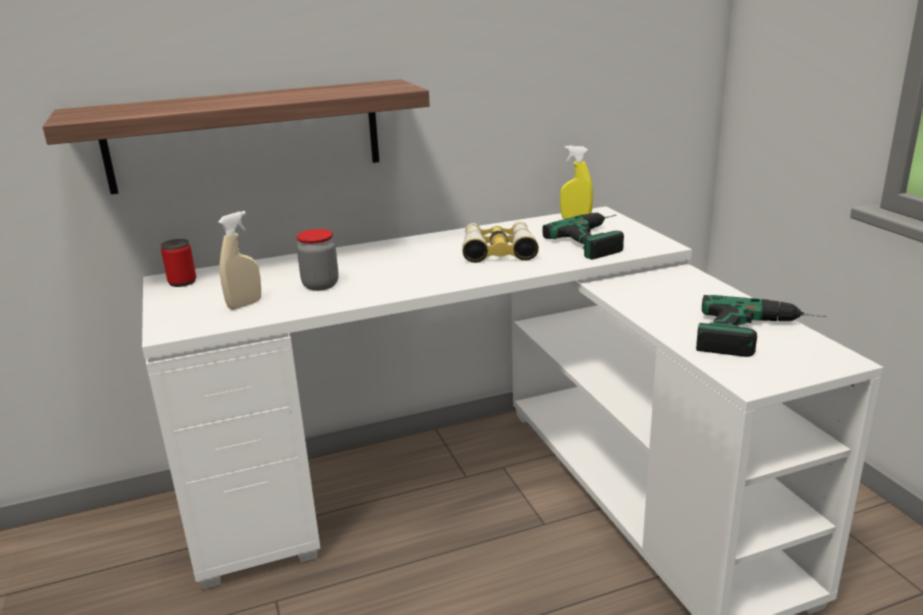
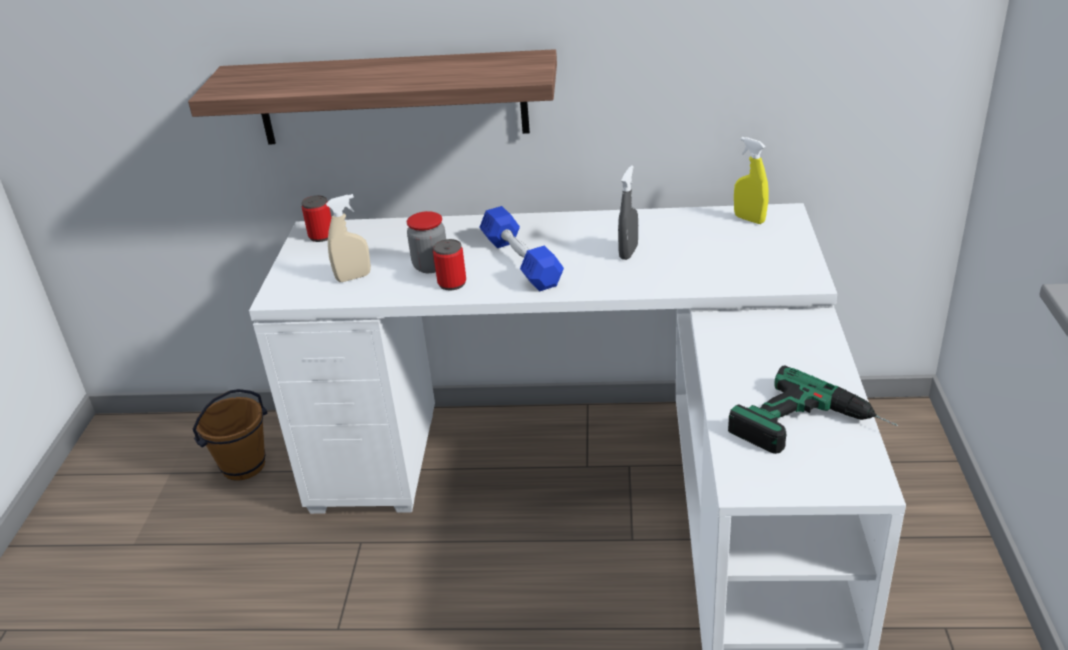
camera: 25 degrees right, 10 degrees up
binoculars [462,221,539,263] -> grey spray bottle [618,165,638,260]
power drill [543,213,624,260] -> none
none -> brown bucket [193,389,267,481]
none -> can [433,239,466,291]
none -> blue dumbbell [480,206,564,292]

